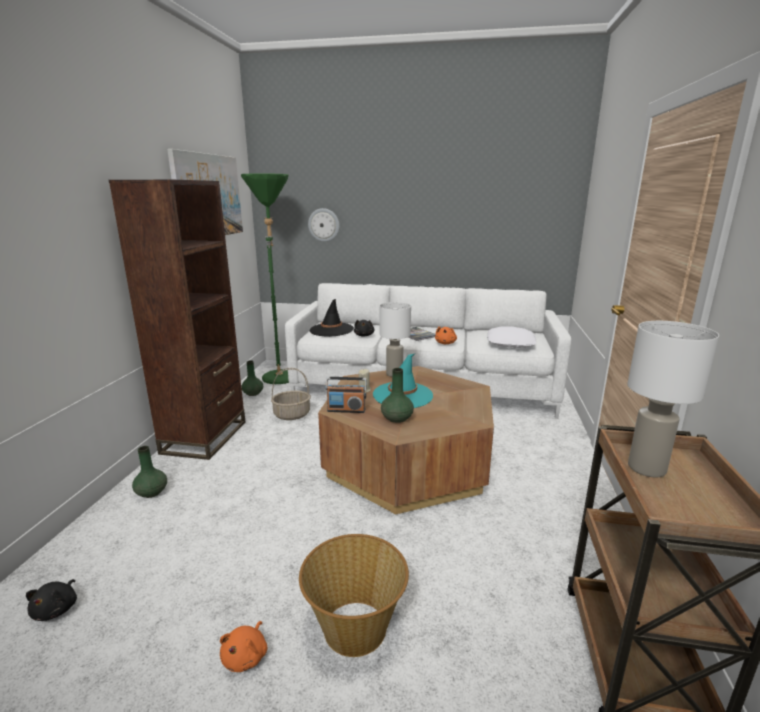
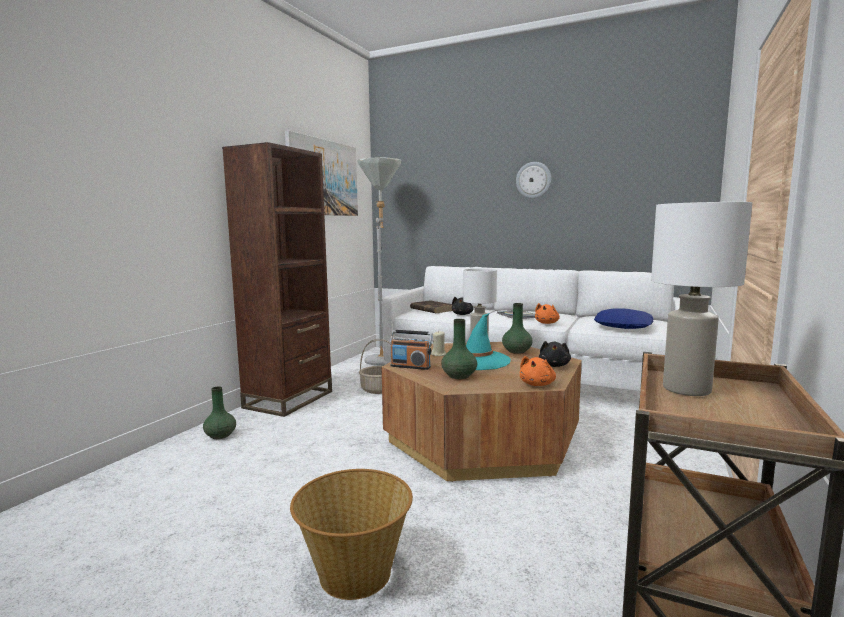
camera: 15 degrees right, 10 degrees down
black plush toy [26,579,77,621] -> black plush toy moved to [539,341,571,367]
orange plush toy [220,621,267,672] -> orange plush toy moved to [520,356,556,386]
green floor lamp [241,173,289,384] -> grey floor lamp [357,157,402,366]
green vase [241,360,263,396] -> green vase moved to [502,303,533,354]
wall clock [308,208,340,242] -> wall clock moved to [516,162,552,199]
black hat [310,299,354,337] -> brown book [410,300,452,313]
white pillow [487,326,536,348] -> blue pillow [594,309,654,329]

